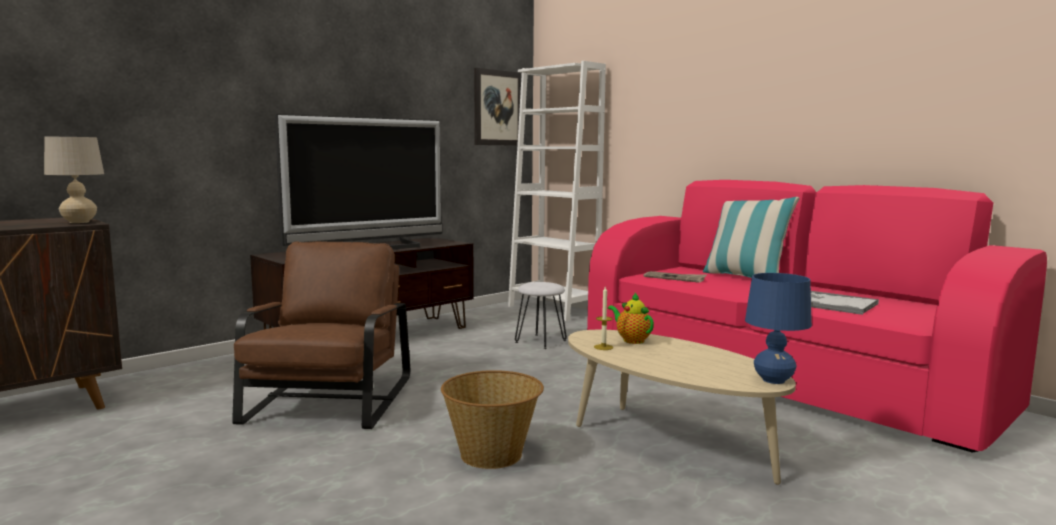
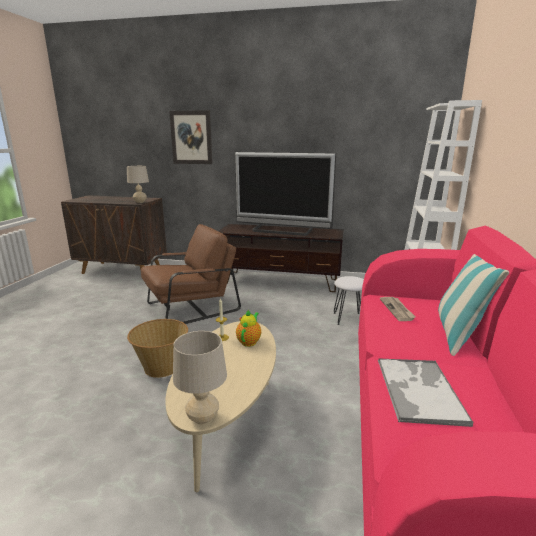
camera: 55 degrees right, 10 degrees up
picture [474,68,522,146] -> picture moved to [169,110,213,164]
blue table lamp [745,273,812,384] -> beige table lamp [173,331,227,424]

